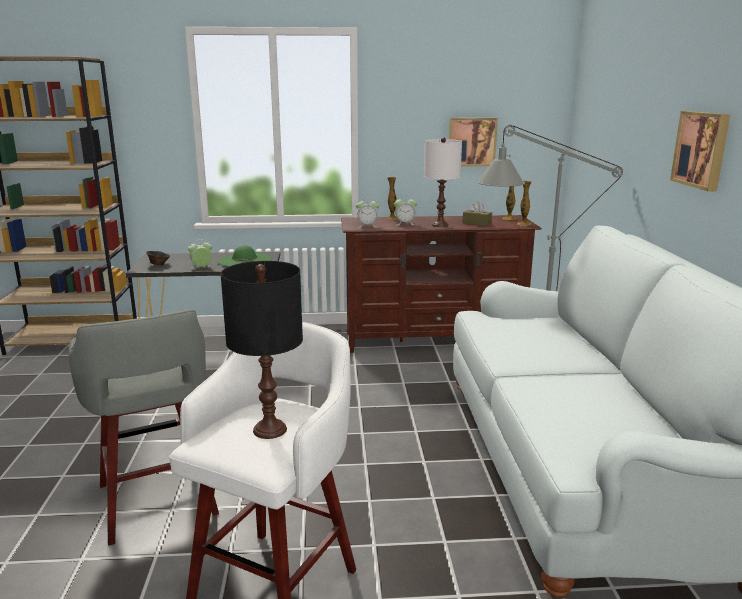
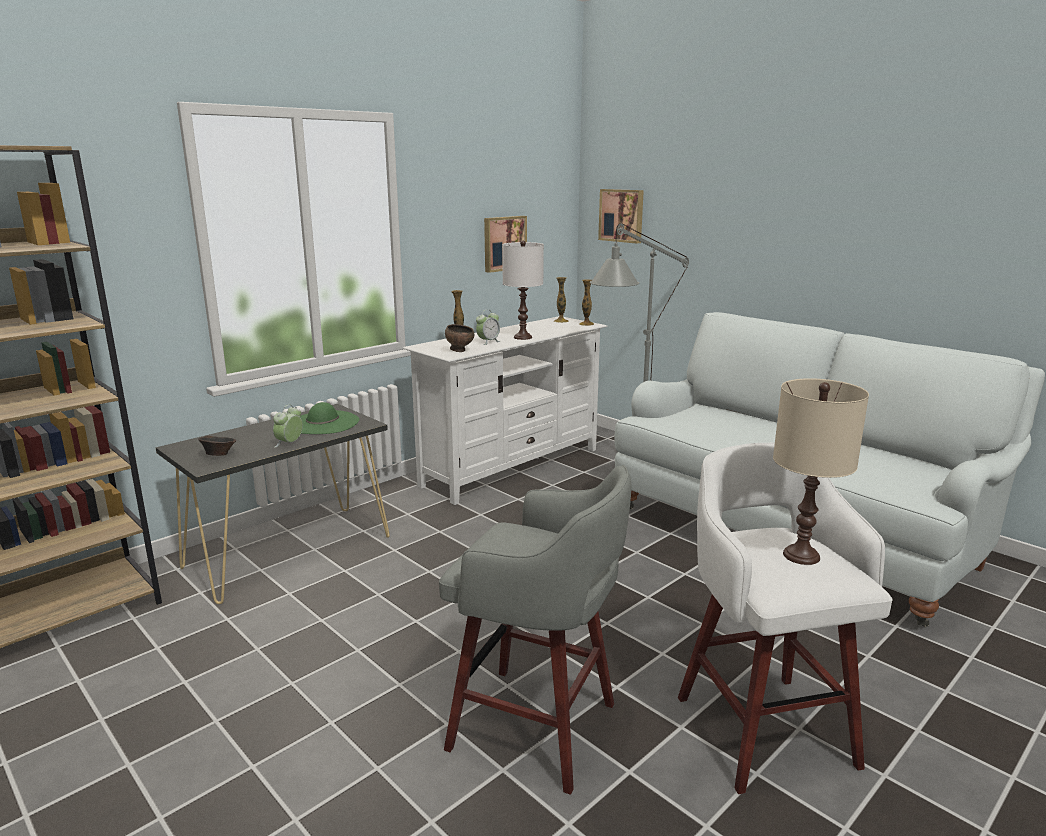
camera: 40 degrees left, 0 degrees up
black table lamp [220,261,303,439] -> beige table lamp [773,378,869,565]
brown tv stand [341,215,542,353] -> white tv stand [403,316,607,505]
alarm clock [356,197,379,228] -> brown bowl [445,324,474,352]
brown tissue box [462,201,492,226] -> none
picture [670,111,730,191] -> picture moved to [598,189,644,244]

